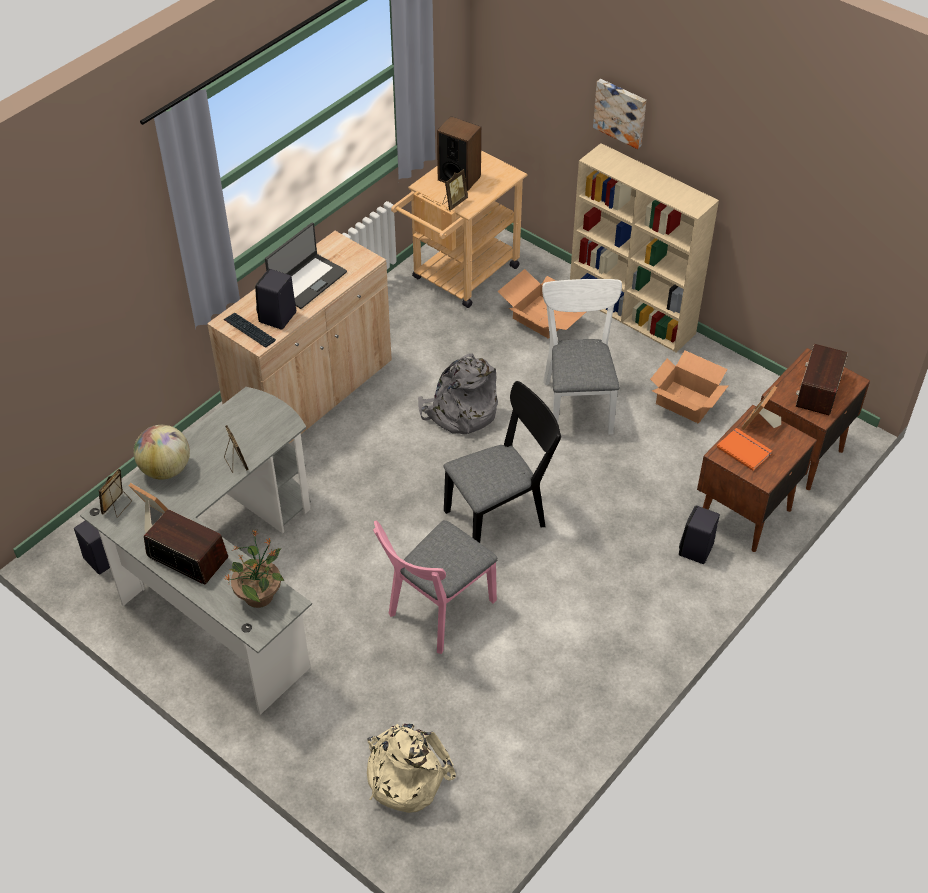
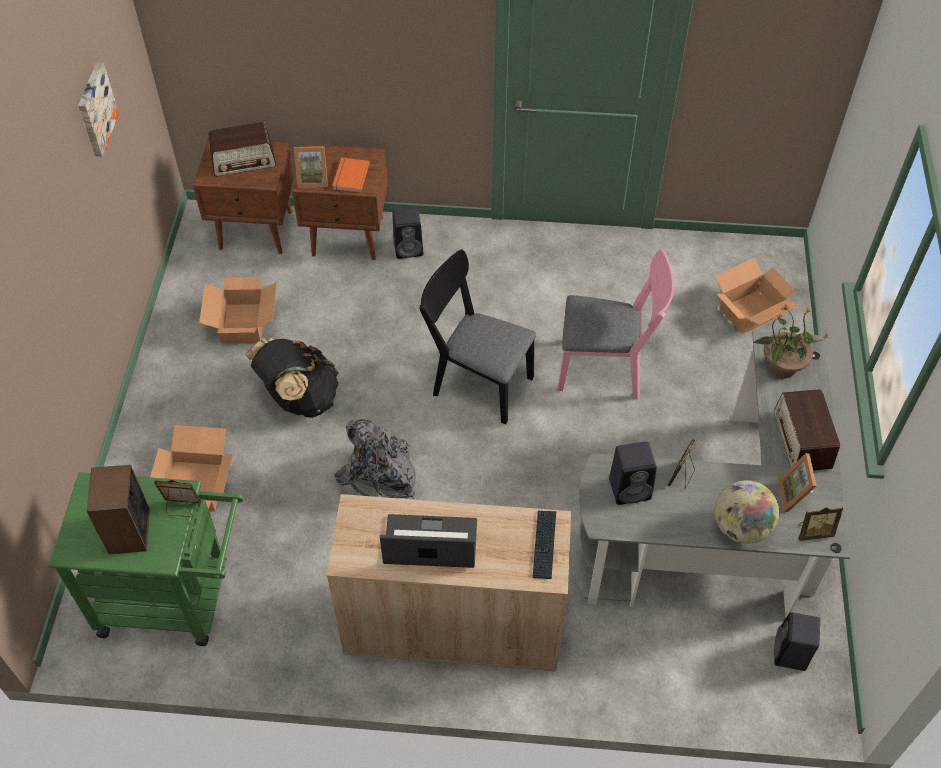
camera: 125 degrees left, 5 degrees up
black speaker [255,269,296,329] -> black speaker moved to [609,441,657,505]
beige backpack [367,724,456,813] -> cardboard box [715,258,799,334]
beige cart [391,151,527,308] -> green cart [48,472,244,646]
white chair [542,279,622,435] -> black backpack [245,338,338,418]
beige bookcase [570,143,719,353] -> none
picture [593,79,646,149] -> picture moved to [78,62,119,157]

